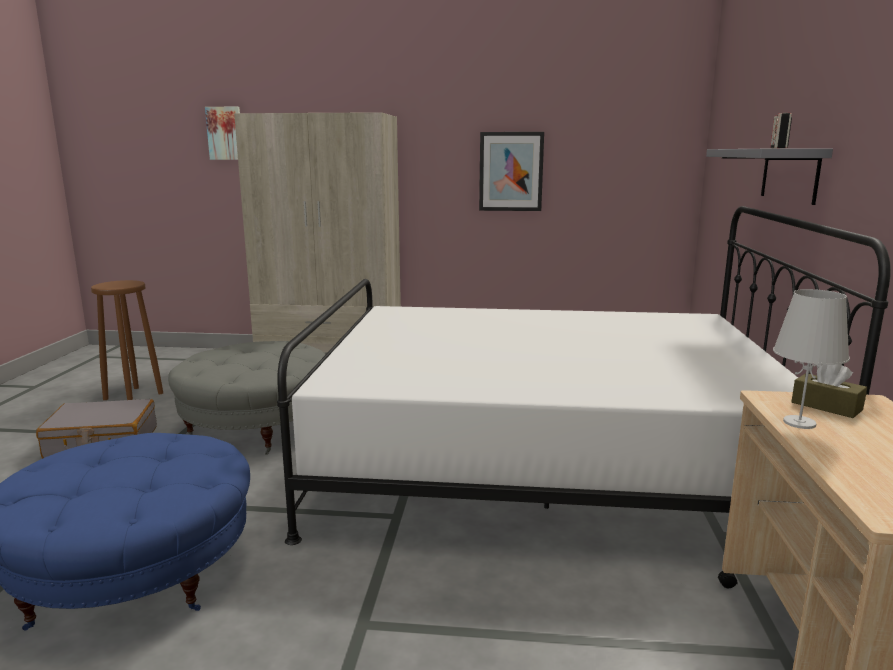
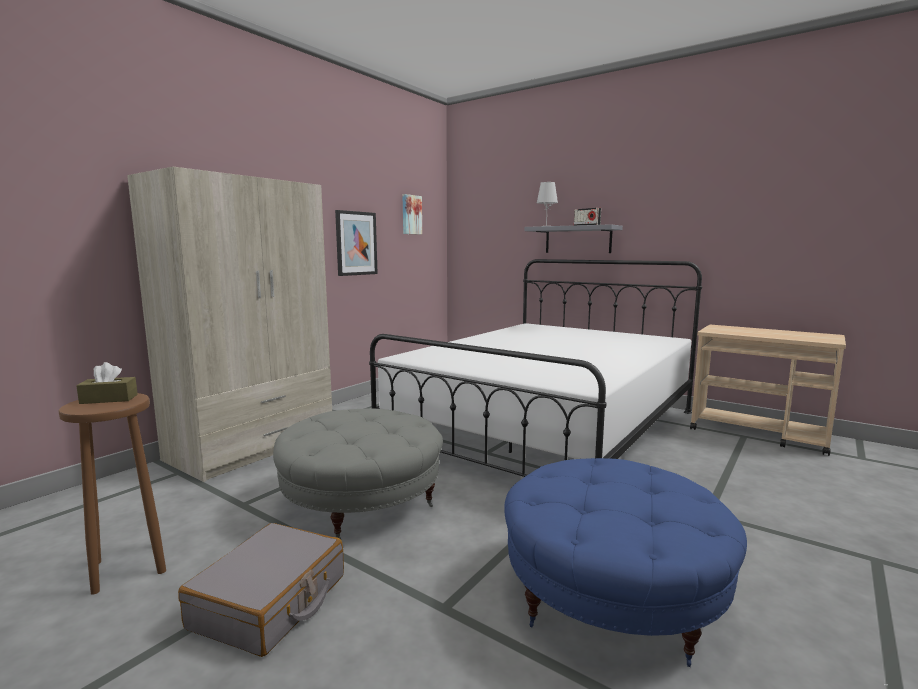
camera: 60 degrees left, 5 degrees down
picture [205,107,240,160] -> picture moved to [402,194,422,235]
white table lamp [773,289,850,429] -> white table lamp moved to [537,182,558,226]
brown tissue box [791,364,867,418] -> brown tissue box moved to [76,362,138,404]

